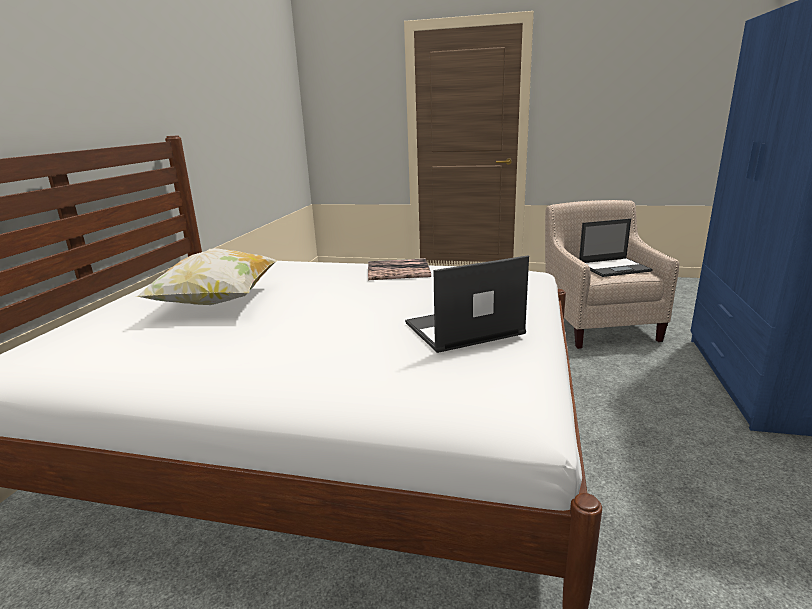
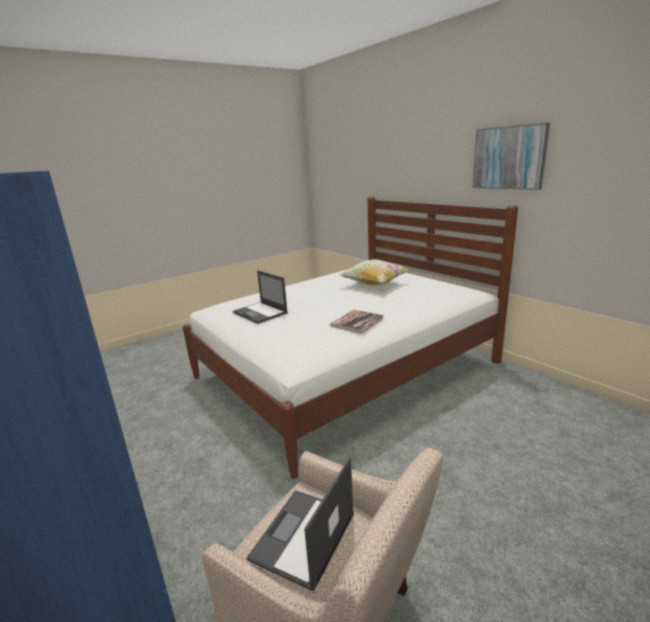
camera: 130 degrees right, 0 degrees up
laptop [405,255,529,353] -> laptop turned 120 degrees clockwise [233,270,288,324]
none -> picture [472,123,550,190]

